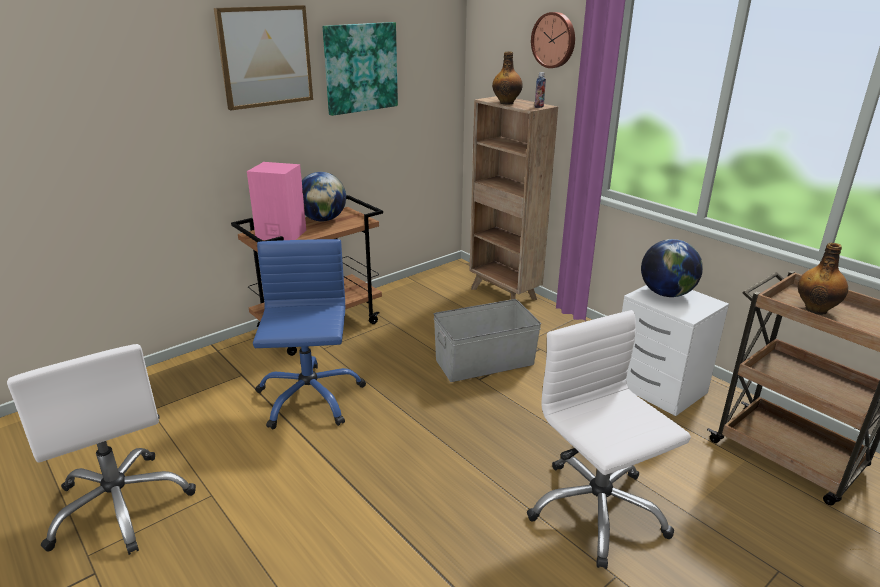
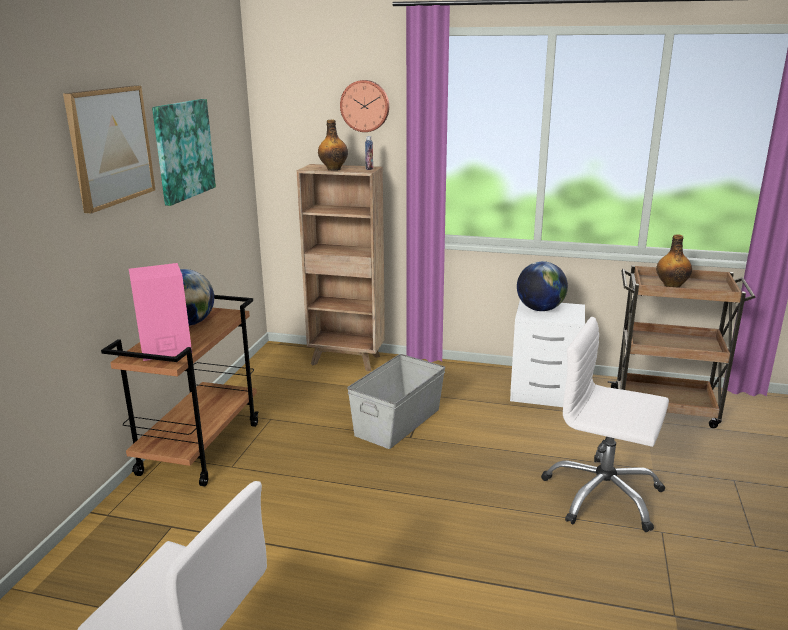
camera: 35 degrees left, 5 degrees down
blue office chair [253,239,366,429] -> none

